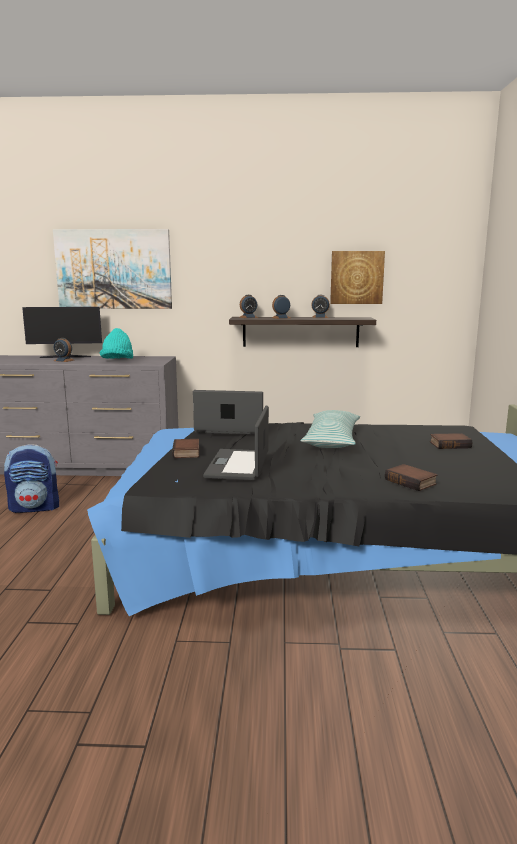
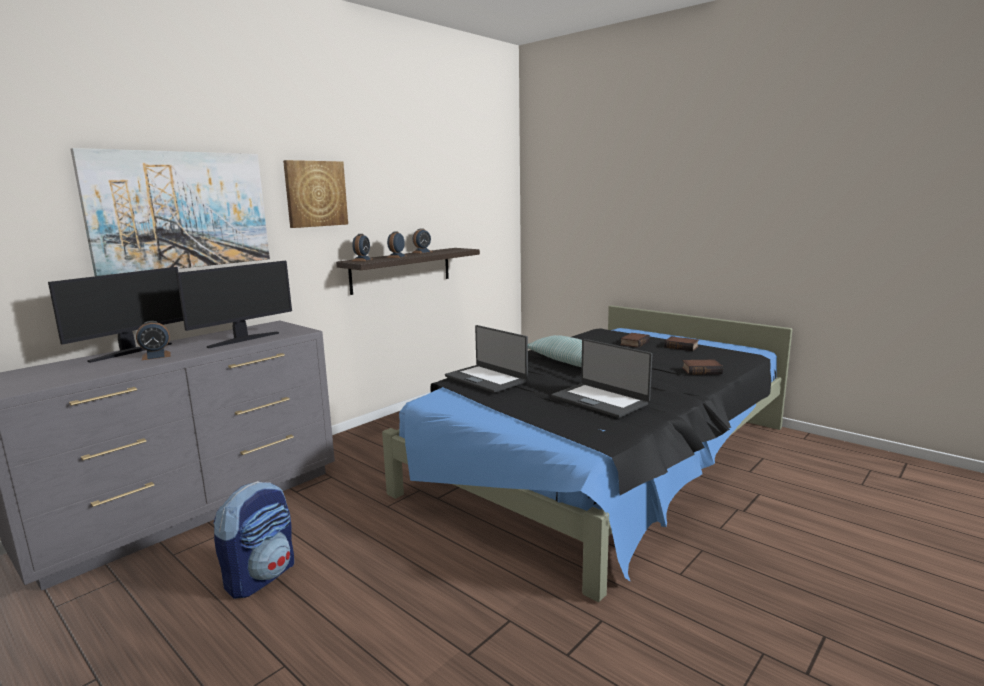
camera: 50 degrees left, 0 degrees up
turquoise hat [100,328,133,359] -> monitor [176,261,292,348]
book [172,439,199,458] -> book moved to [664,336,699,351]
laptop [193,390,263,435] -> laptop turned 90 degrees counterclockwise [445,325,528,393]
picture [330,251,385,304] -> picture moved to [283,160,348,228]

